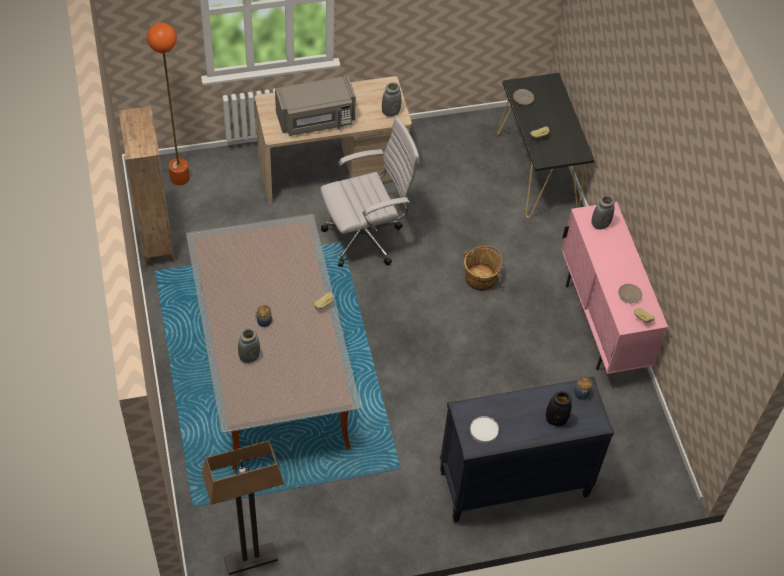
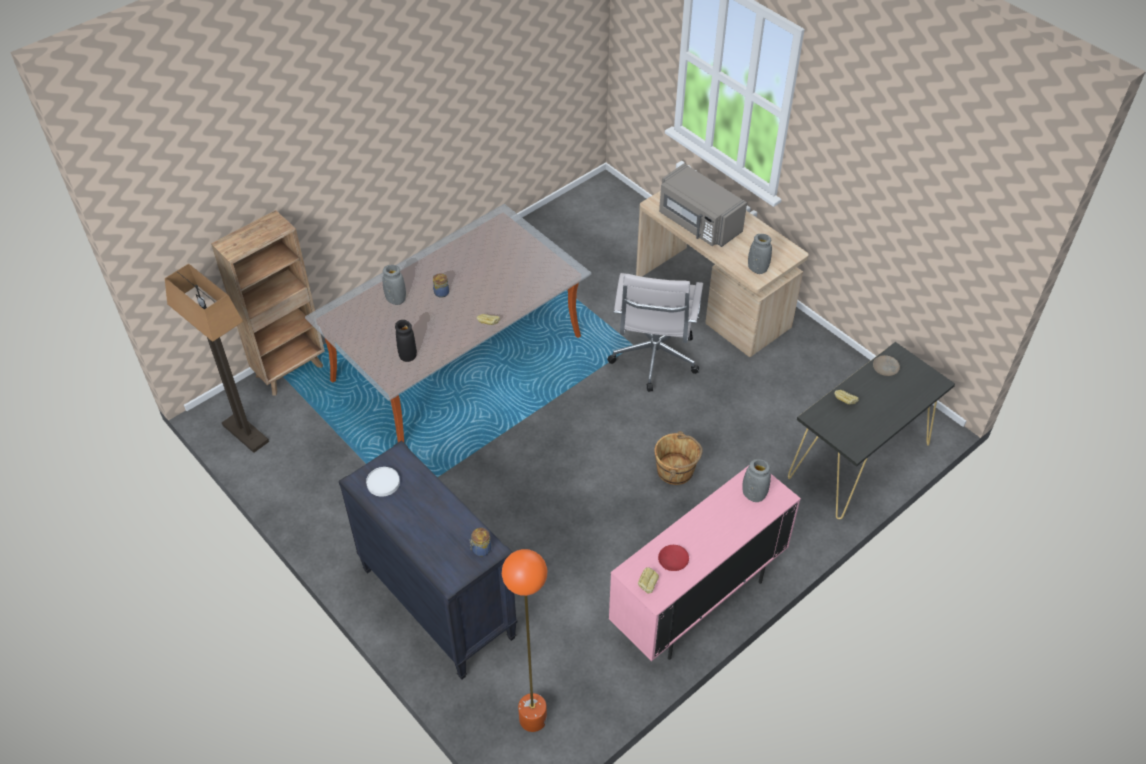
camera: 65 degrees right, 5 degrees down
brown bookcase [119,106,176,266] -> brown bookcase moved to [211,210,325,396]
orange floor lamp [147,23,190,185] -> orange floor lamp moved to [502,549,548,732]
white office chair [320,117,420,267] -> white office chair turned 60 degrees clockwise [607,273,703,392]
black vase [546,391,572,426] -> black vase moved to [395,320,417,362]
beige plate [618,284,642,303] -> red plate [658,545,689,571]

